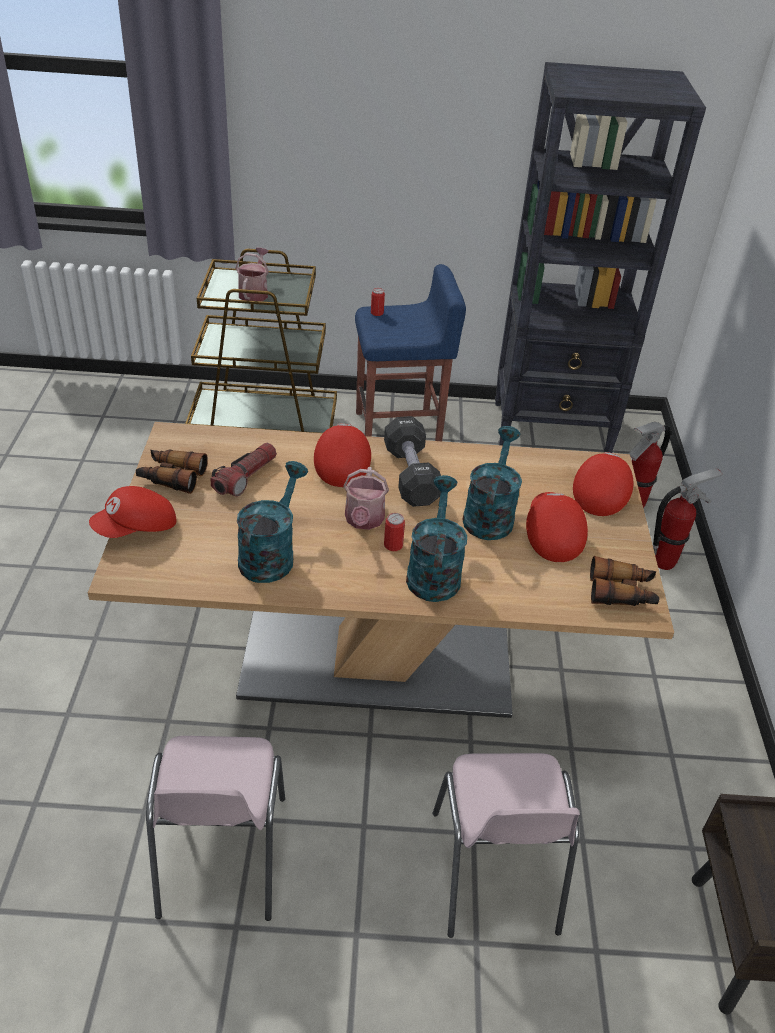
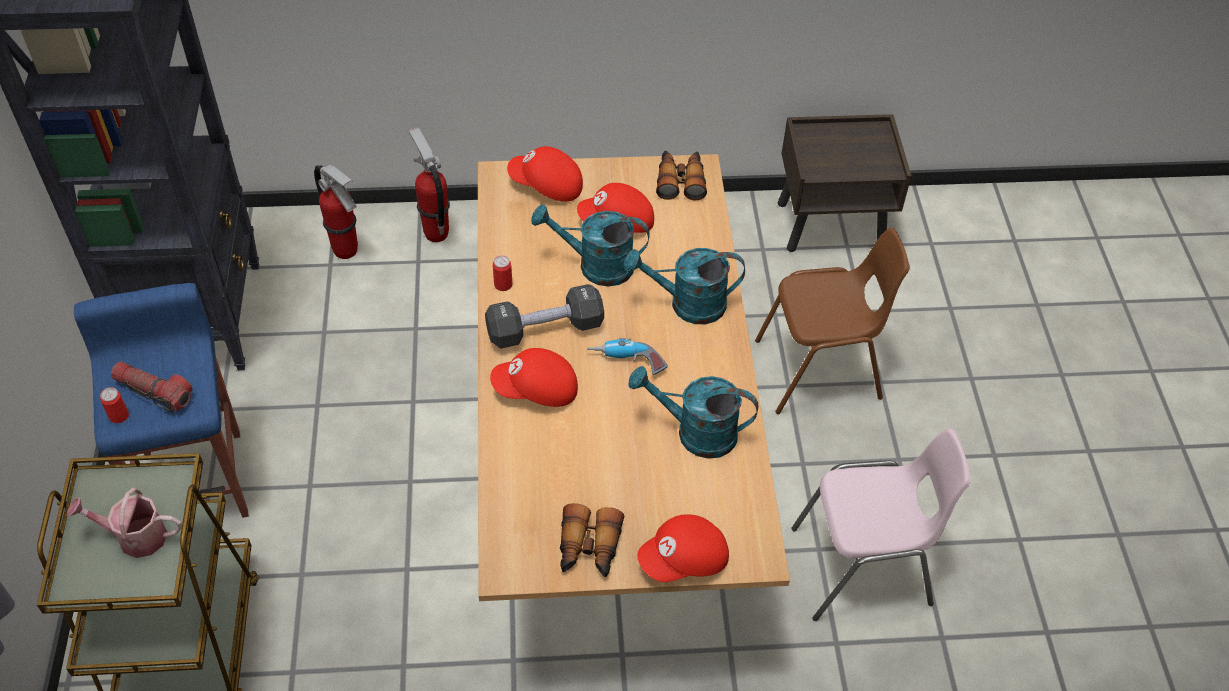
camera: 95 degrees left, 10 degrees up
red cap [89,486,176,538] -> red cap turned 105 degrees clockwise [637,514,729,582]
flashlight [210,442,277,497] -> flashlight moved to [111,362,193,414]
watering can [343,467,389,530] -> power drill [587,338,668,375]
can [384,513,405,551] -> can moved to [493,255,513,291]
pink chair [433,753,580,938] -> brown chair [755,228,910,414]

